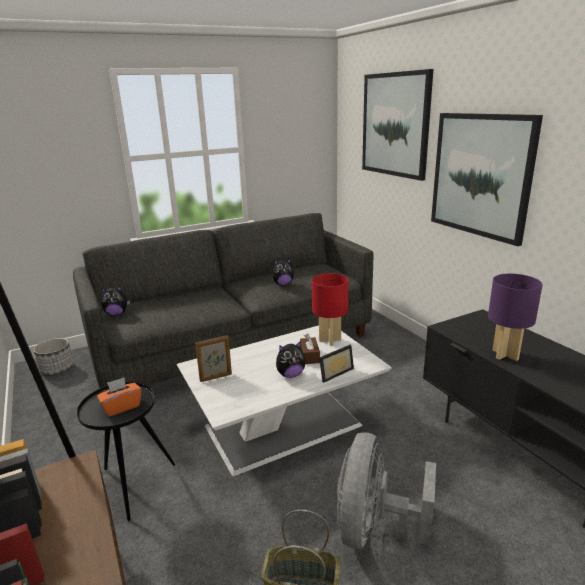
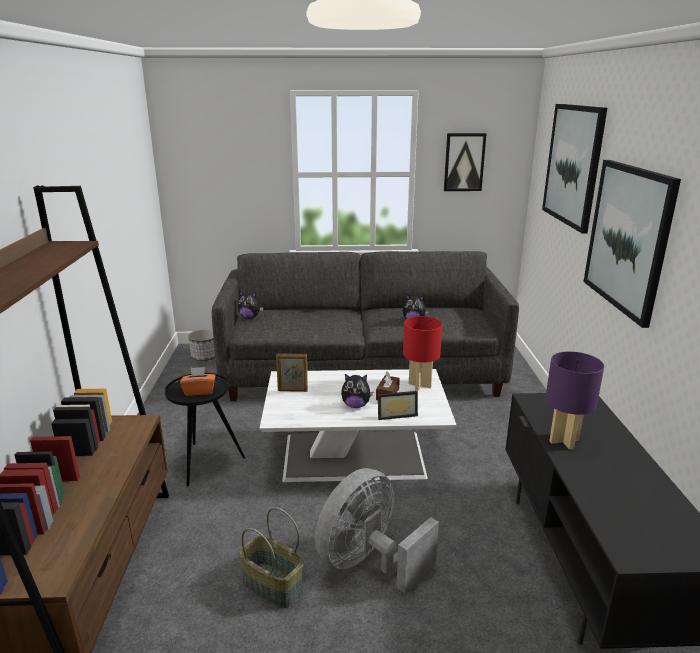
camera: 25 degrees right, 0 degrees up
none -> picture [444,133,487,191]

